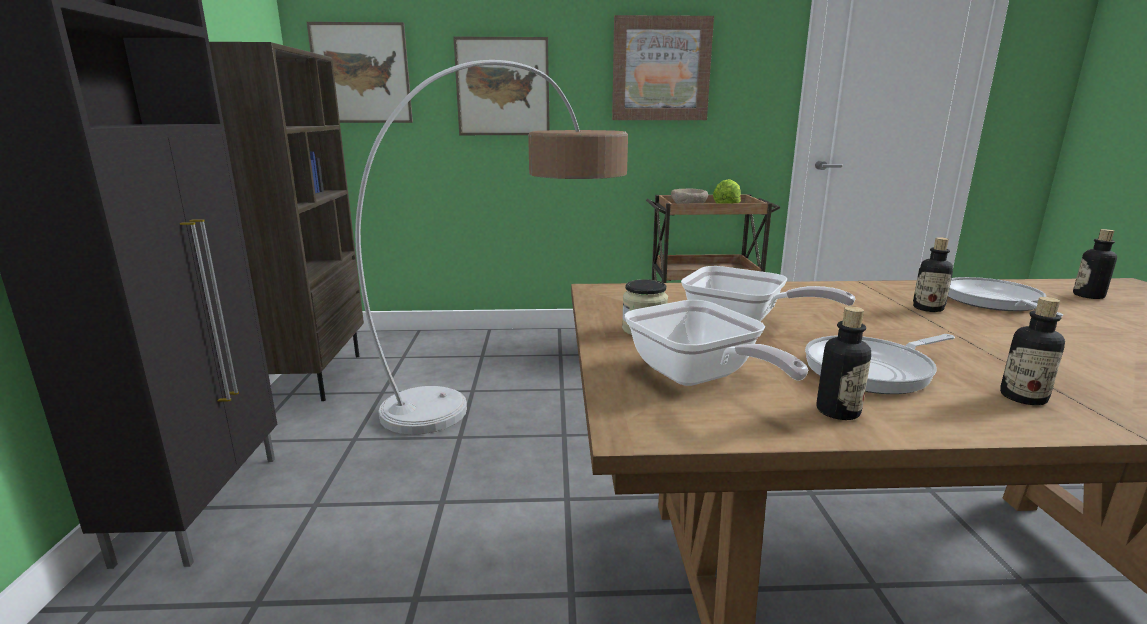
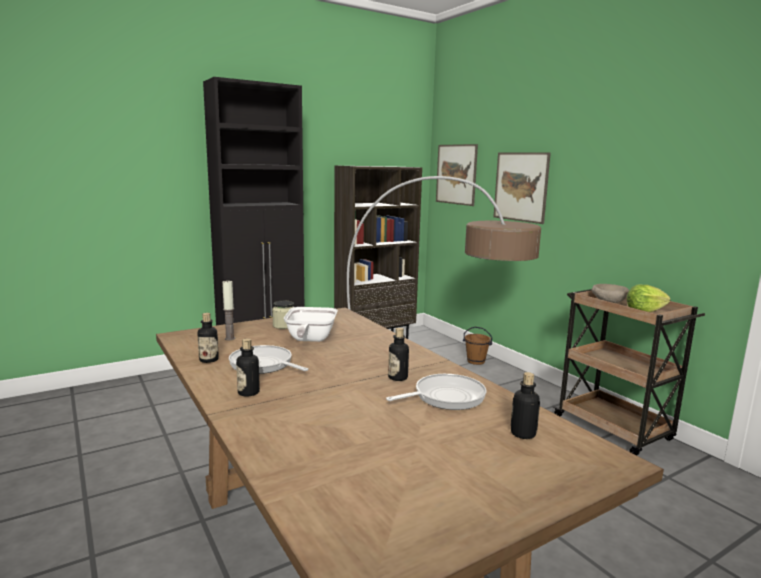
camera: 60 degrees right, 5 degrees down
picture [612,15,714,120] -> none
frying pan [625,300,809,386] -> candle [222,280,235,340]
none -> brown bucket [463,327,492,365]

